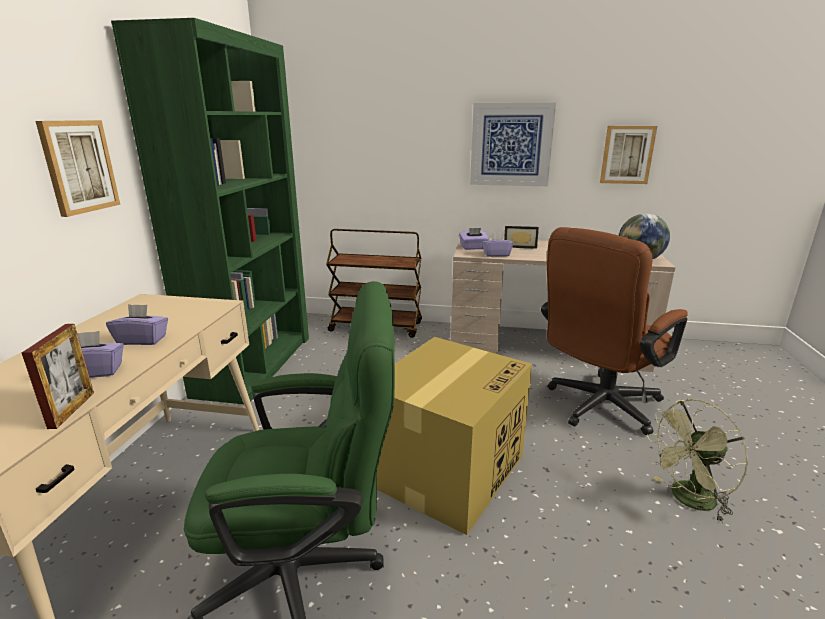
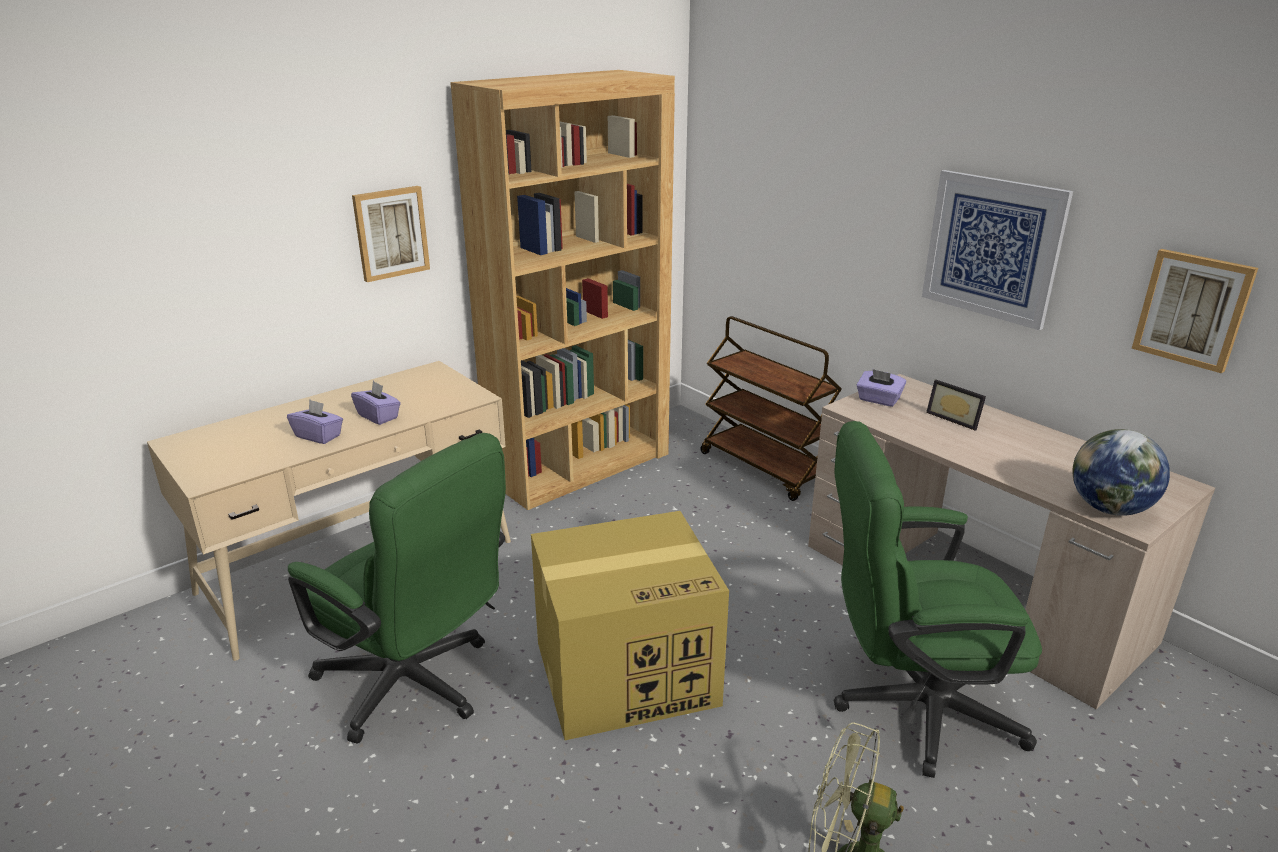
camera: 40 degrees right, 5 degrees up
picture frame [22,324,94,429] -> none
green bookcase [111,18,309,404] -> brown bookcase [450,70,675,510]
purple tissue box [482,232,514,257] -> none
brown office chair [541,227,688,435] -> green office chair [834,421,1042,778]

